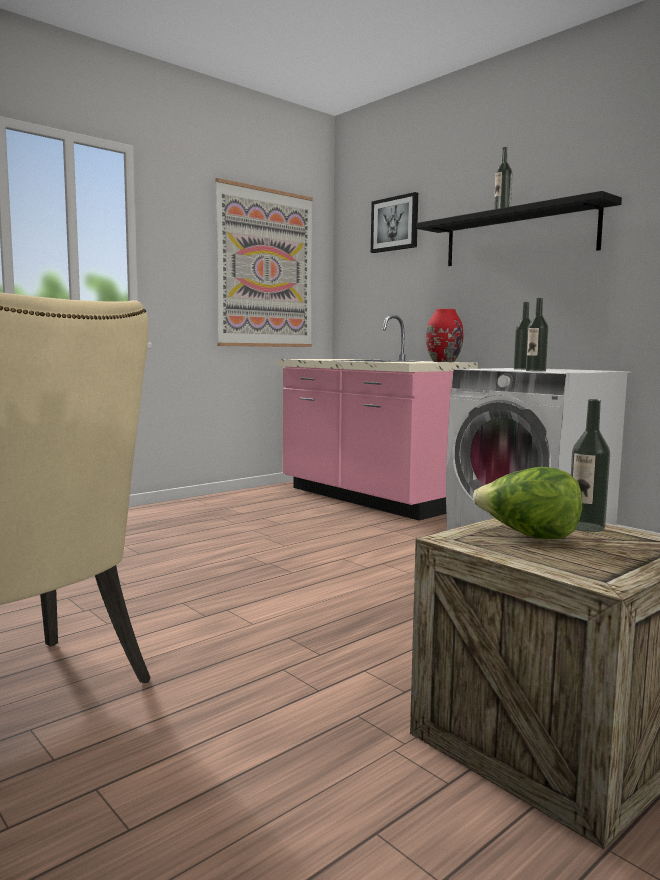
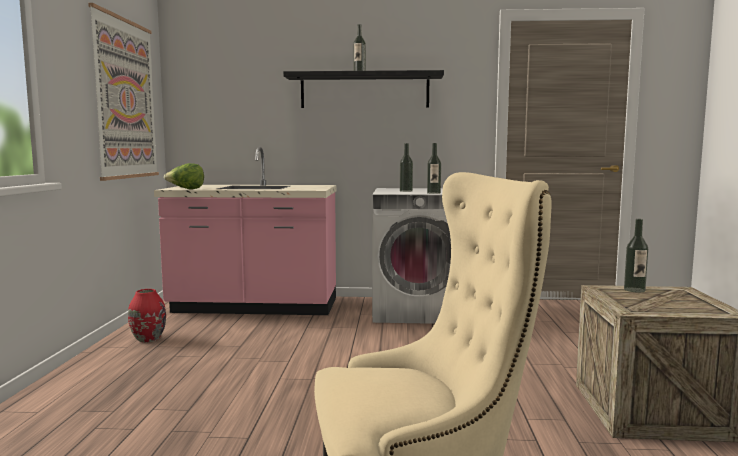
camera: 45 degrees left, 0 degrees up
picture [371,192,418,253] -> none
red vase [426,309,463,362] -> red vase moved to [128,289,166,342]
lettuce [473,467,582,539] -> lettuce moved to [164,163,204,189]

